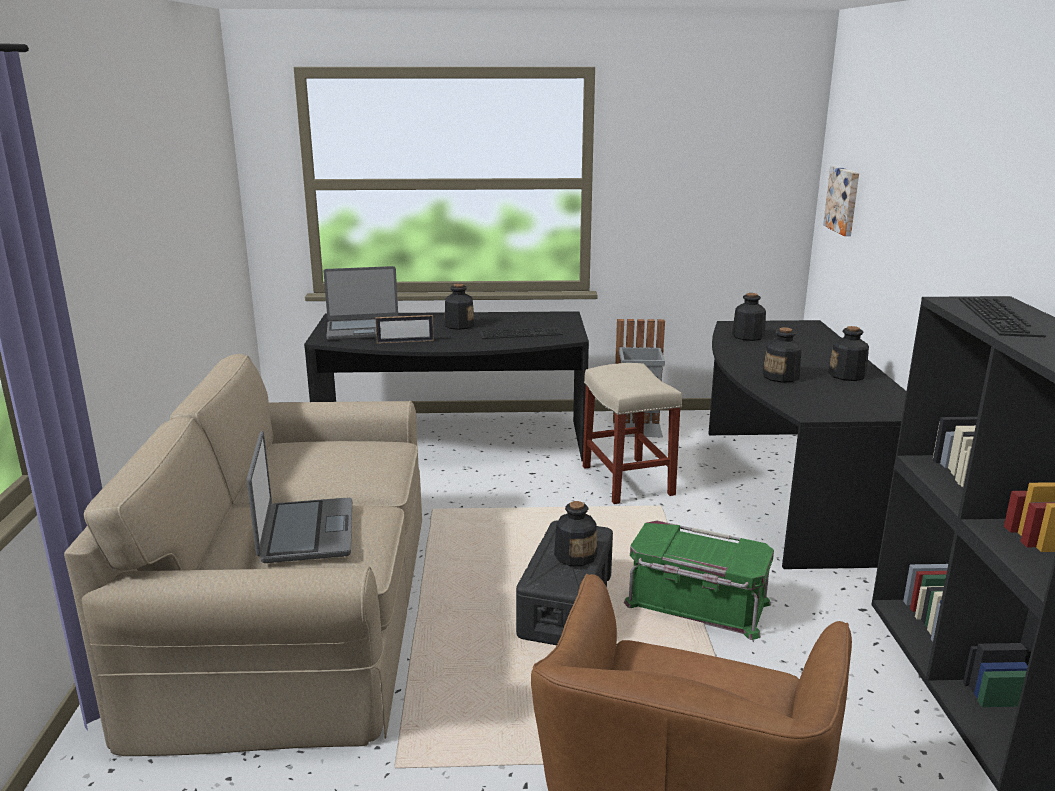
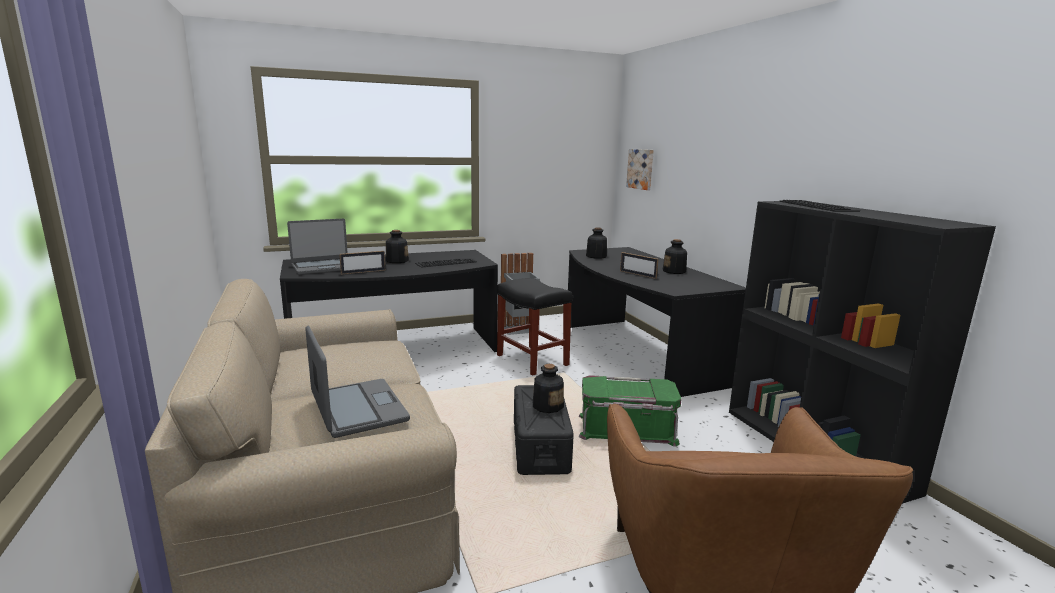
camera: 20 degrees left, 5 degrees down
beige stool [583,363,682,504] -> black stool [497,278,573,376]
bottle [763,327,801,383] -> picture frame [620,252,658,279]

